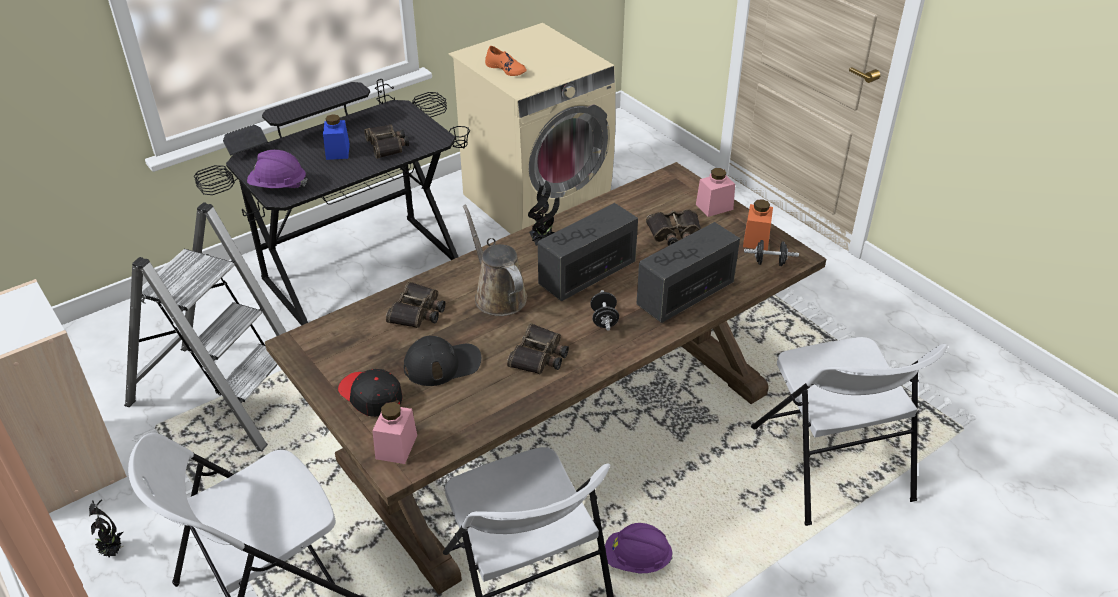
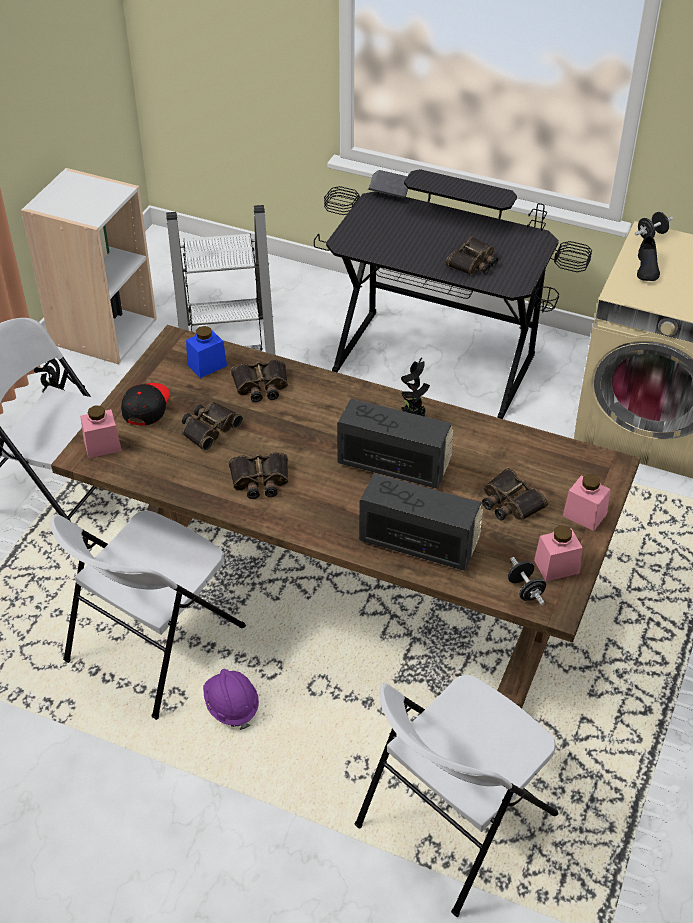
camera: 60 degrees right, 5 degrees up
purple hard hat [247,150,308,188] -> none
blue jar [323,114,350,160] -> blue jar moved to [186,326,227,378]
black cap [404,336,481,386] -> binoculars [182,402,243,451]
brown watering can [463,204,527,316] -> none
orange shoe [485,46,527,76] -> black shoe [637,235,660,281]
black dumbbell [590,290,619,331] -> black dumbbell moved to [635,212,673,238]
orange jar [743,199,773,251] -> pink jar [534,526,583,582]

